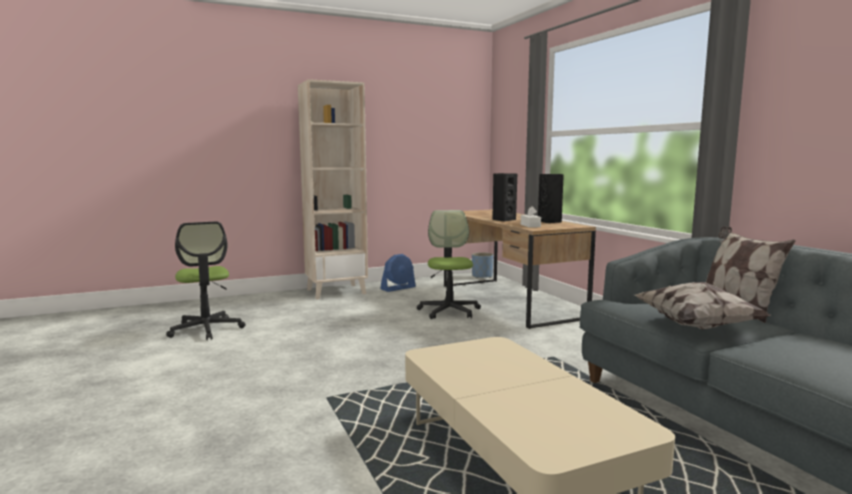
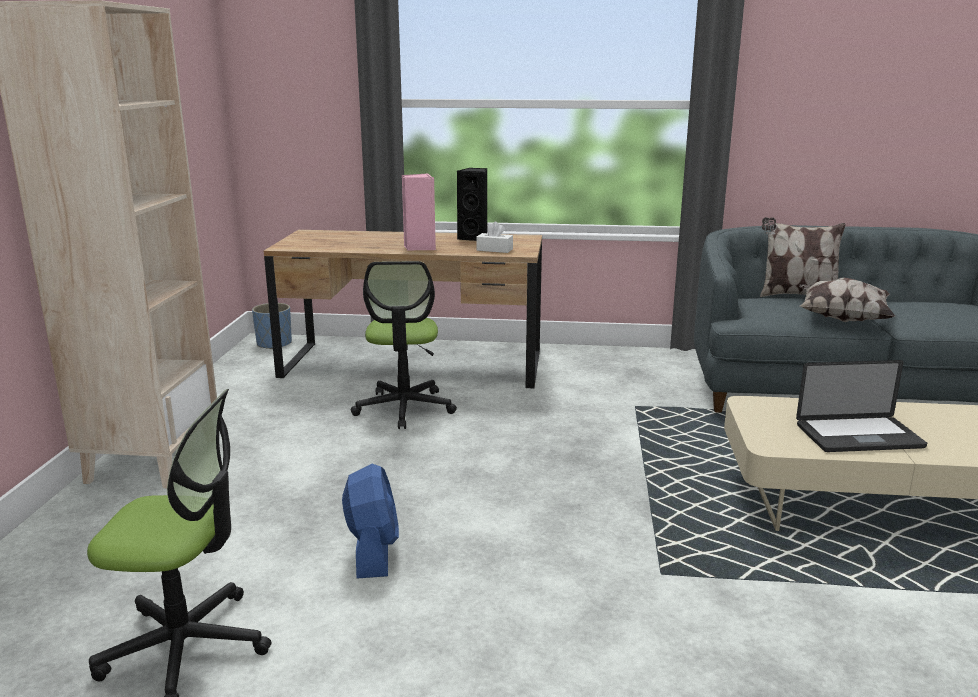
camera: 60 degrees left, 10 degrees up
blue fan [381,254,416,292] -> blue fan moved to [342,464,399,578]
office chair [417,210,481,319] -> office chair turned 120 degrees counterclockwise [351,261,457,429]
black speaker [492,173,517,222] -> pink speaker [402,173,436,250]
none -> laptop [796,360,927,452]

